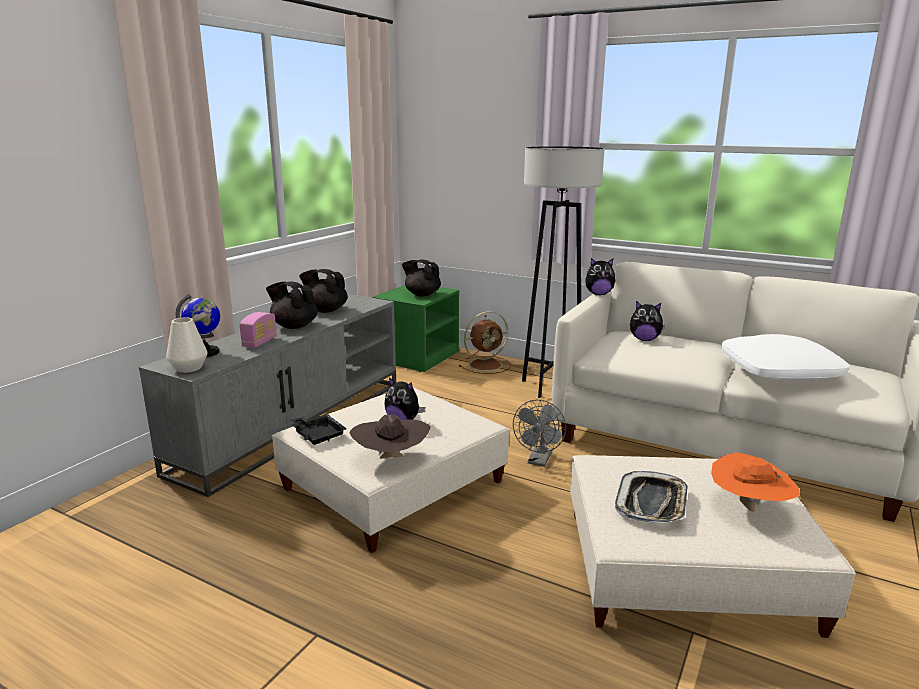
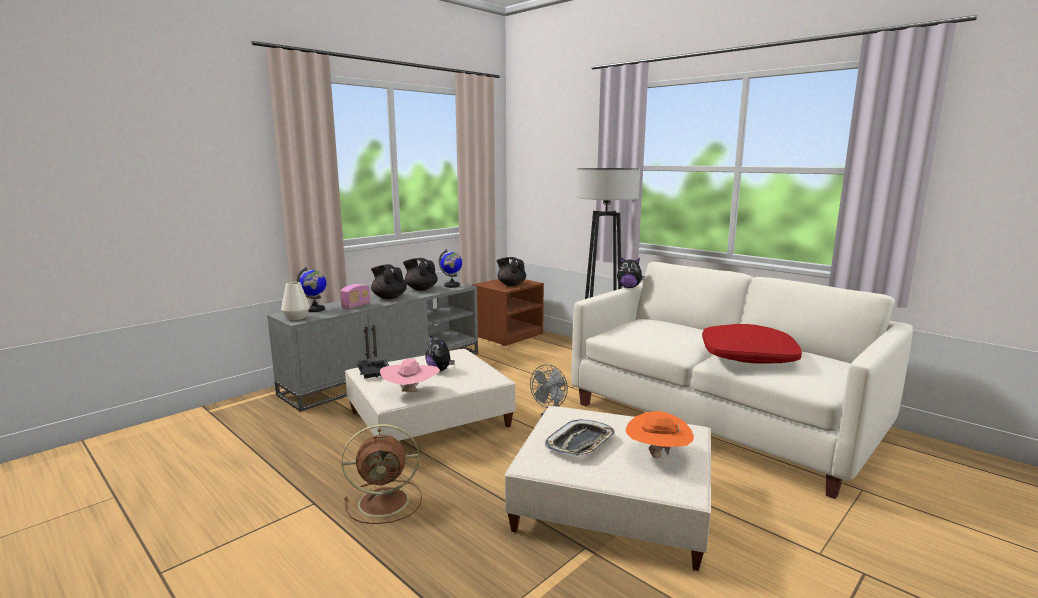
camera: 15 degrees right, 5 degrees down
brown hat [350,414,431,459] -> pink hat [380,359,440,392]
green nightstand [372,285,459,372] -> brown nightstand [472,279,544,346]
brown fan [459,311,511,374] -> brown fan moved to [342,424,422,524]
plush toy [630,301,665,341] -> none
white pillow [721,334,849,381] -> red pillow [702,324,802,364]
none -> globe [439,249,462,288]

